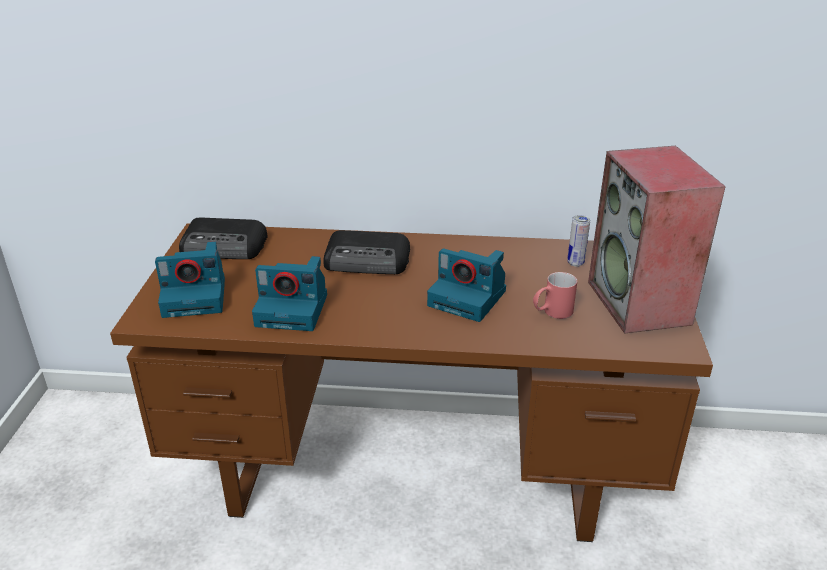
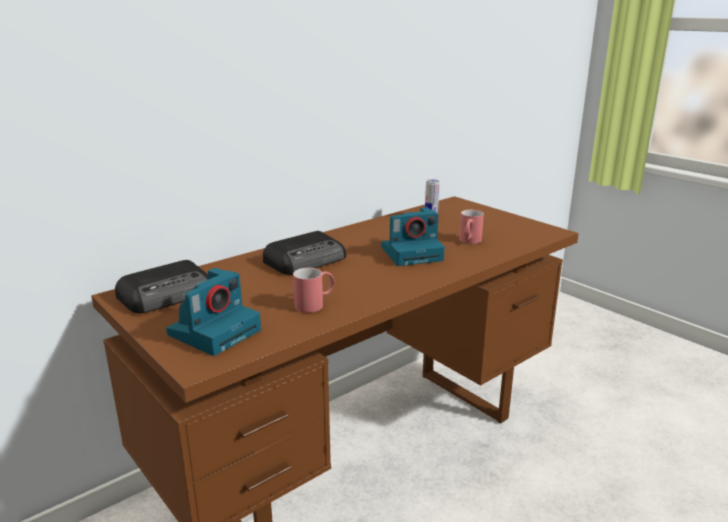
camera: 45 degrees left, 10 degrees down
camera [252,256,327,331] -> red mug [293,268,334,313]
speaker [588,146,726,334] -> none

